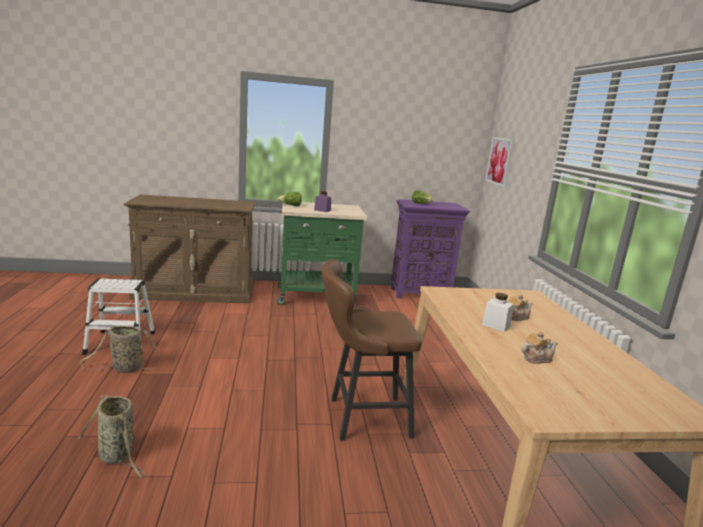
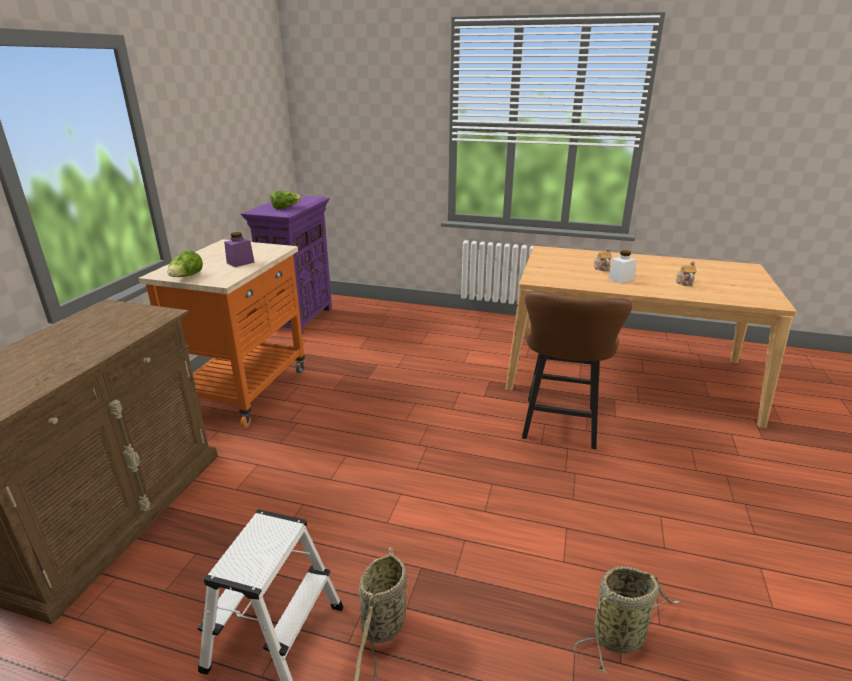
camera: 65 degrees left, 10 degrees up
green cart [277,202,367,306] -> orange cart [139,239,305,428]
picture [486,137,514,187] -> none

